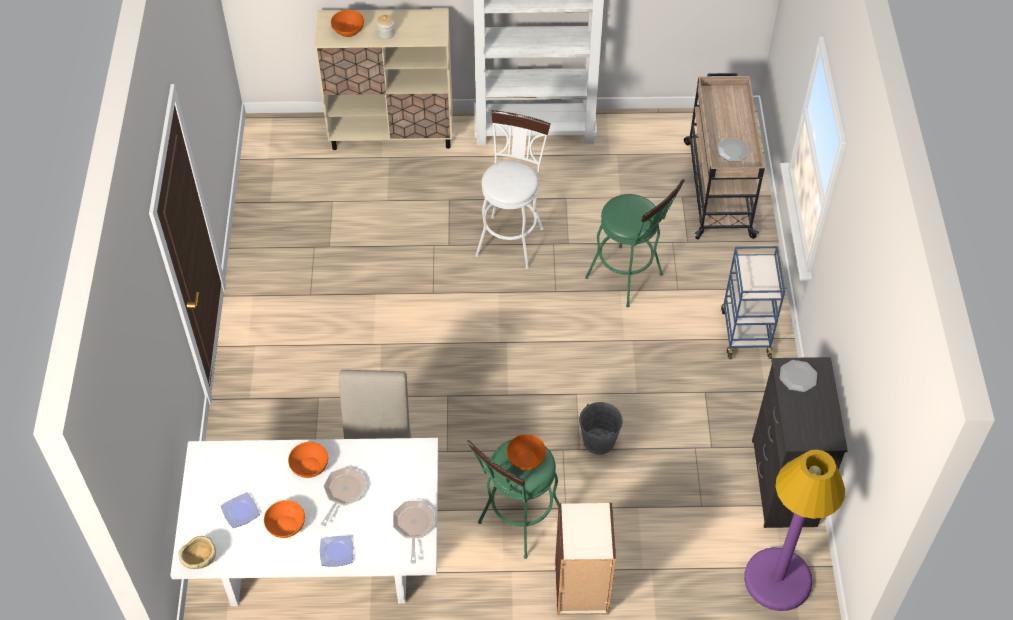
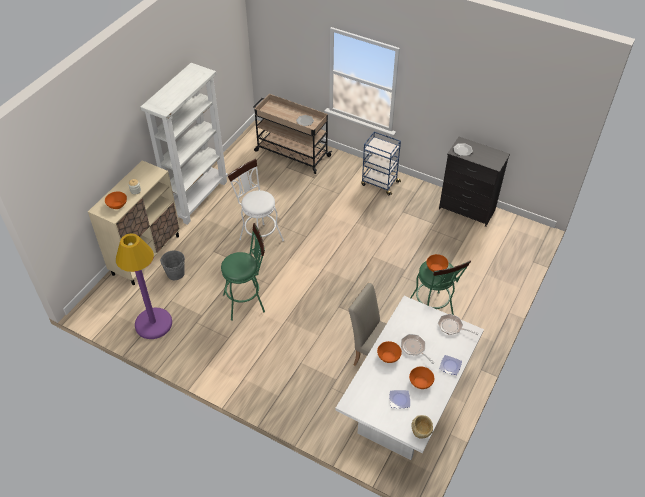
camera: 60 degrees left, 5 degrees down
bookcase [555,503,616,615] -> none
grey bucket [579,402,623,455] -> grey bucket moved to [160,250,185,280]
green stool [585,179,685,307] -> green stool moved to [221,223,265,321]
purple floor lamp [744,450,845,611] -> purple floor lamp moved to [116,233,172,339]

